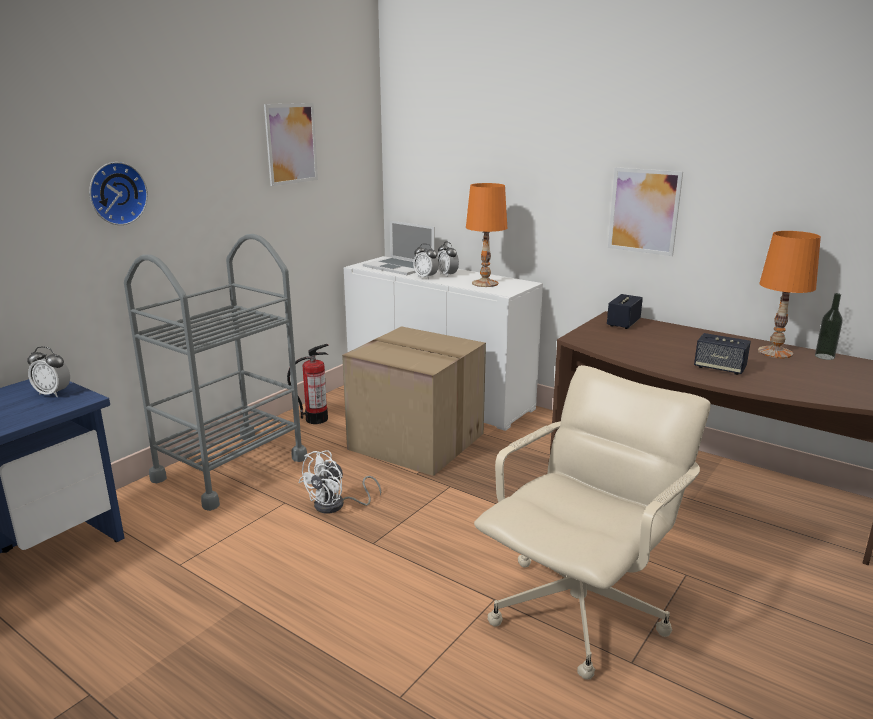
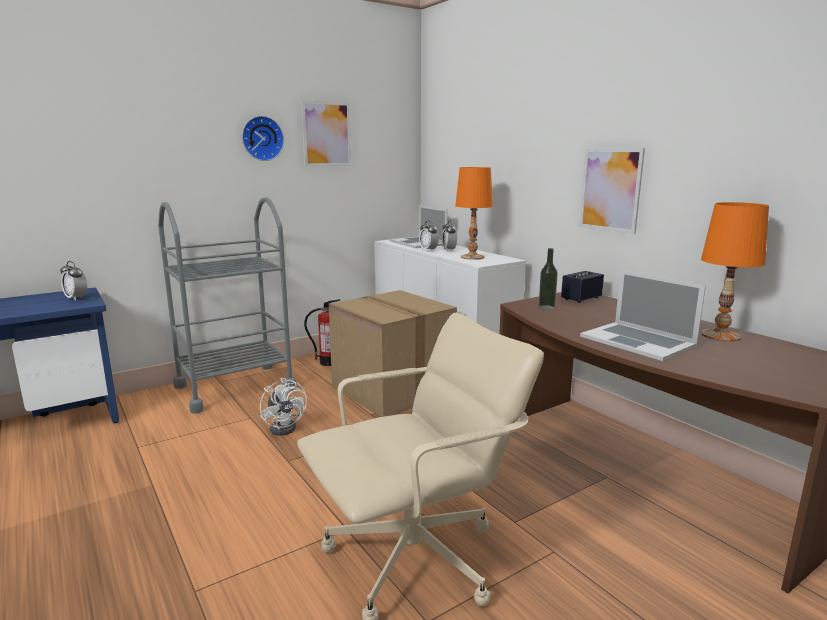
camera: 20 degrees right, 5 degrees down
wall clock [89,162,148,225] -> wall clock moved to [242,116,284,161]
white fan [299,450,381,513] -> white fan turned 90 degrees counterclockwise [260,378,307,436]
speaker [694,333,751,375] -> laptop [580,270,706,361]
bottle [815,293,843,360] -> bottle moved to [538,248,558,310]

